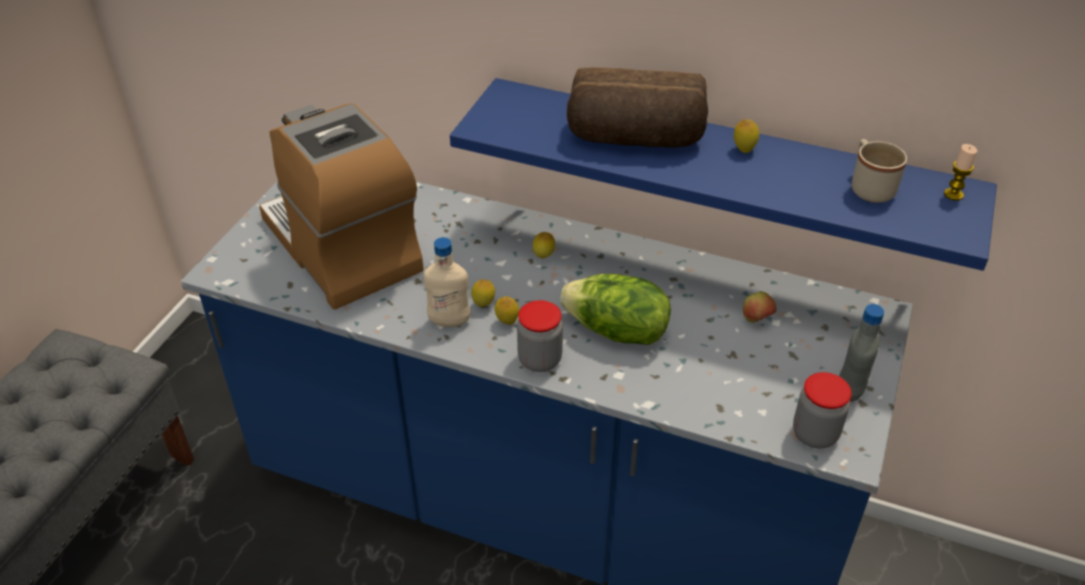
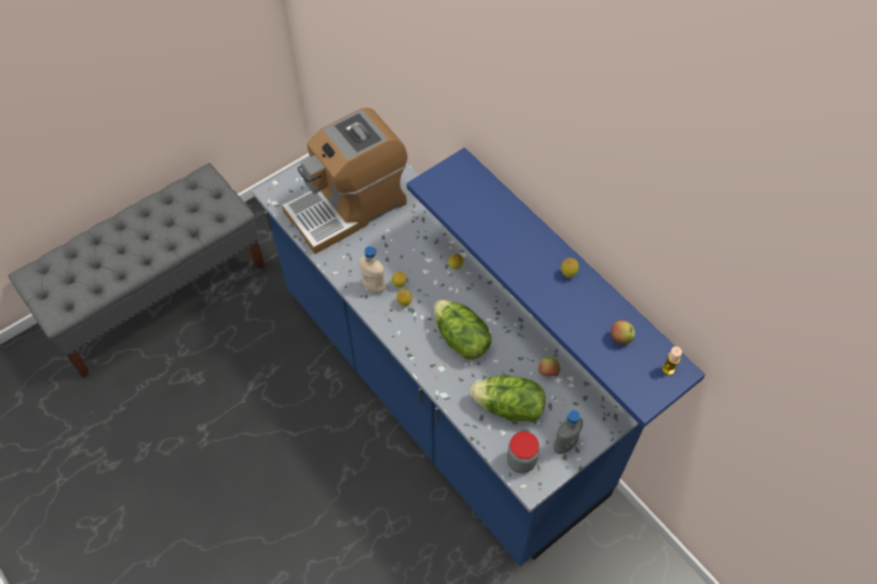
camera: 30 degrees right, 15 degrees up
coffee machine [259,103,424,310] -> coffee machine turned 120 degrees counterclockwise [282,107,408,254]
jar [517,300,563,372] -> none
bread [567,68,708,148] -> none
beige mug [852,139,907,203] -> apple [611,320,635,345]
none -> lettuce [470,375,545,422]

